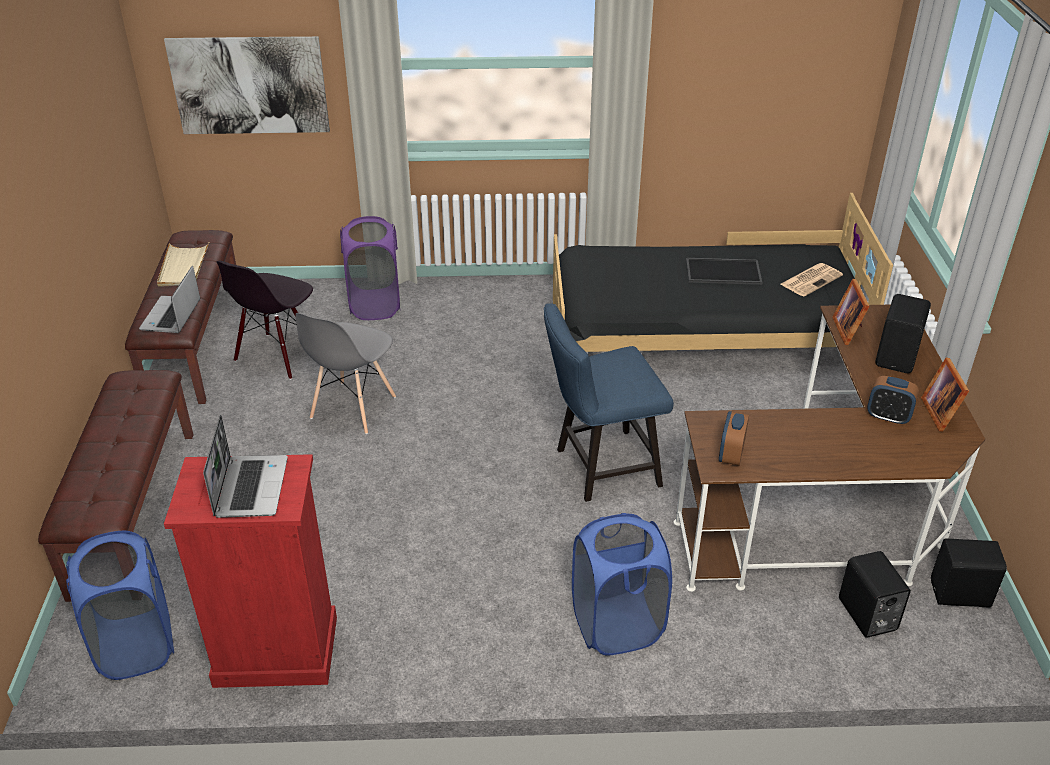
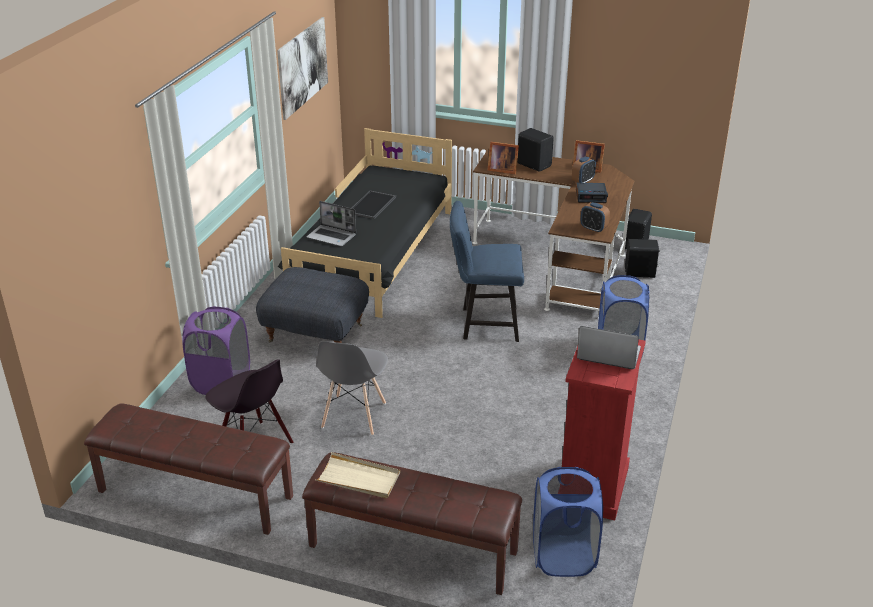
camera: 70 degrees left, 5 degrees down
laptop [139,266,200,333] -> laptop moved to [307,201,356,246]
beige tray [157,243,209,287] -> beige tray moved to [315,452,400,498]
picture [164,36,330,134] -> picture moved to [277,17,328,120]
grey chair [295,313,396,434] -> grey chair turned 60 degrees clockwise [316,341,388,435]
blue chair [544,303,674,502] -> blue chair turned 90 degrees clockwise [450,201,524,342]
newspaper [781,263,843,297] -> none
none -> grey ottoman [256,267,369,343]
none -> alarm clock [576,183,608,203]

